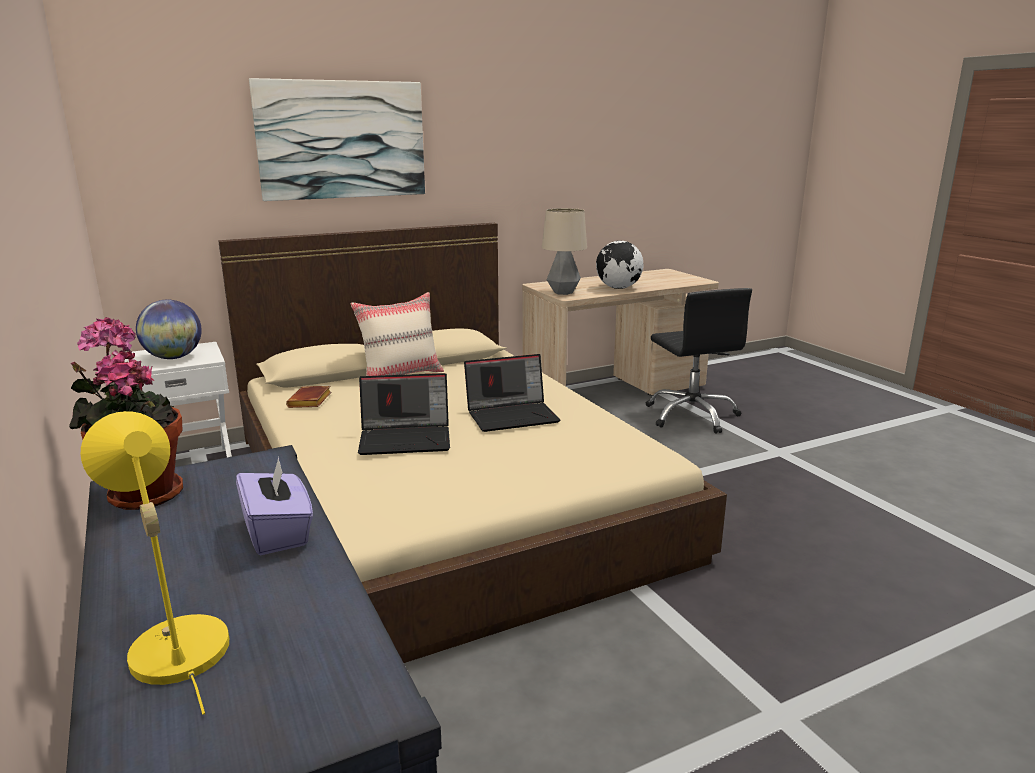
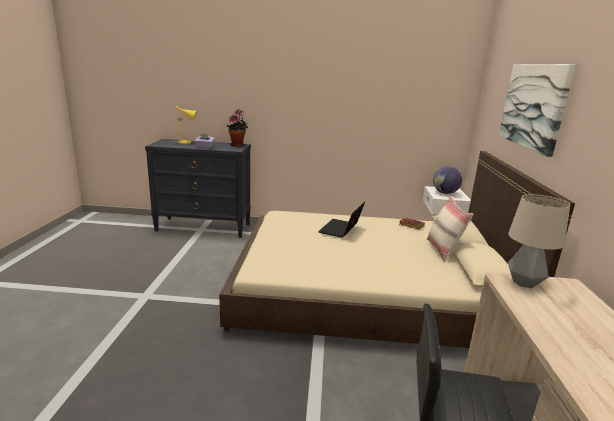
camera: 120 degrees right, 0 degrees up
laptop [464,354,560,432] -> none
globe [596,241,643,289] -> none

